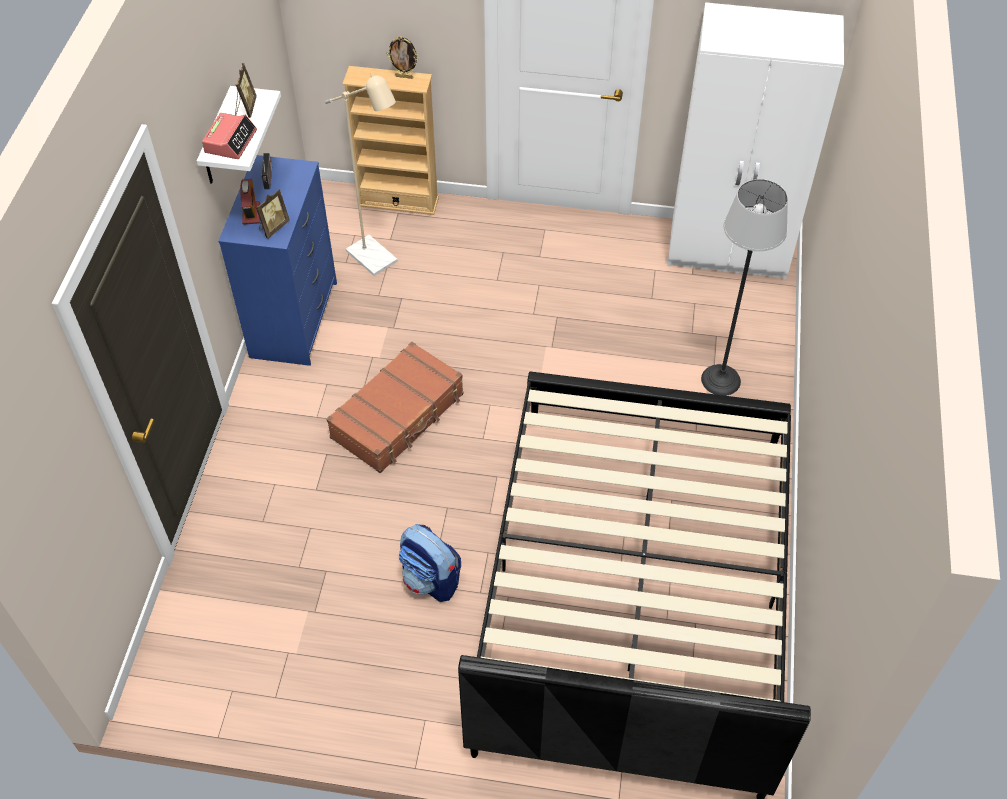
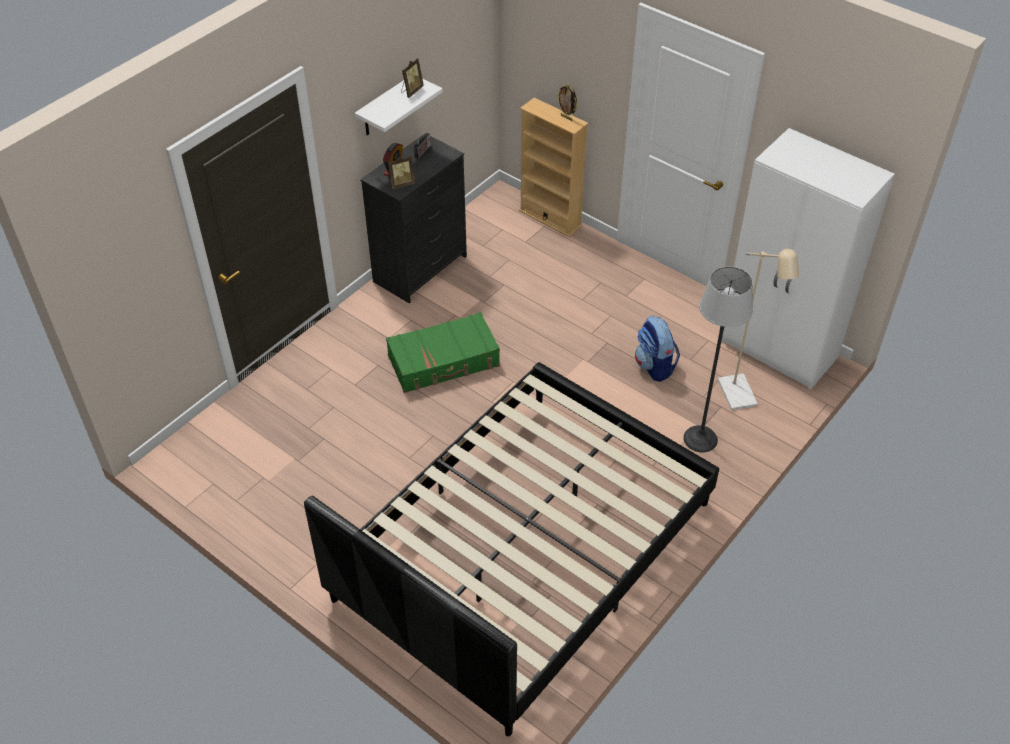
camera: 30 degrees right, 5 degrees down
alarm clock [202,113,257,159] -> none
blue dresser [218,155,337,366] -> black dresser [360,134,467,303]
beige floor lamp [325,73,398,276] -> beige floor lamp moved to [718,246,799,410]
brown suitcase [327,342,463,473] -> green suitcase [386,312,500,393]
backpack [399,524,461,602] -> backpack moved to [635,315,680,382]

